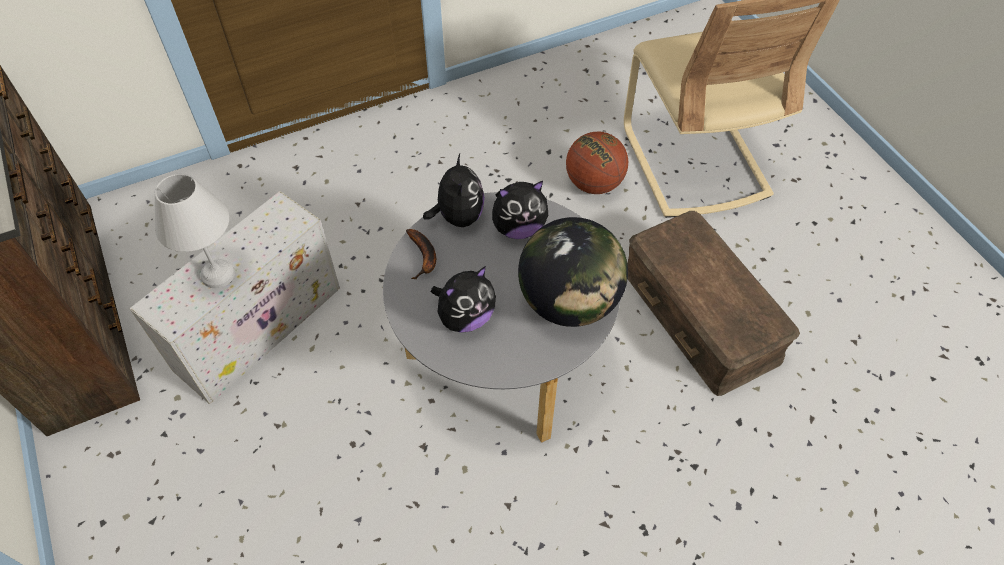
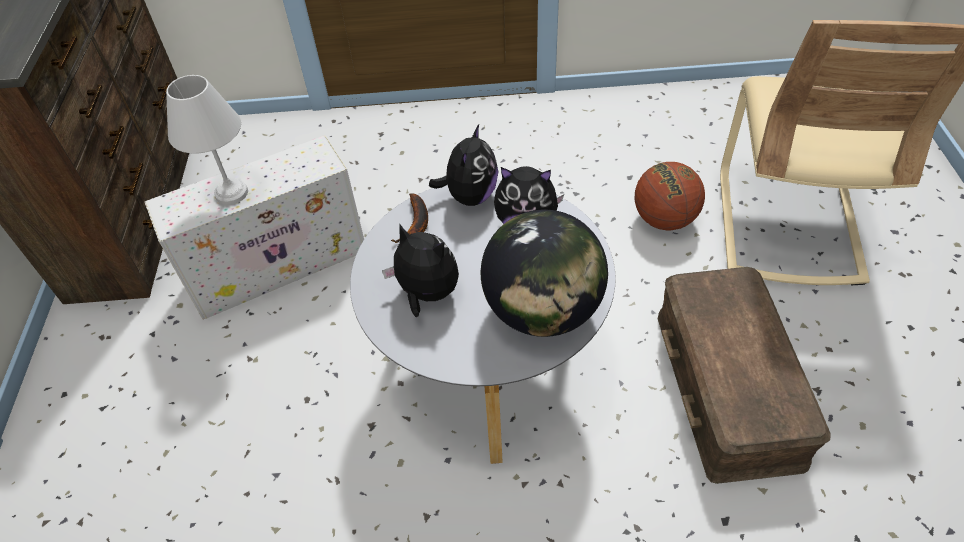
camera: 25 degrees right, 5 degrees down
plush toy [431,266,496,332] -> plush toy turned 135 degrees counterclockwise [382,223,459,317]

